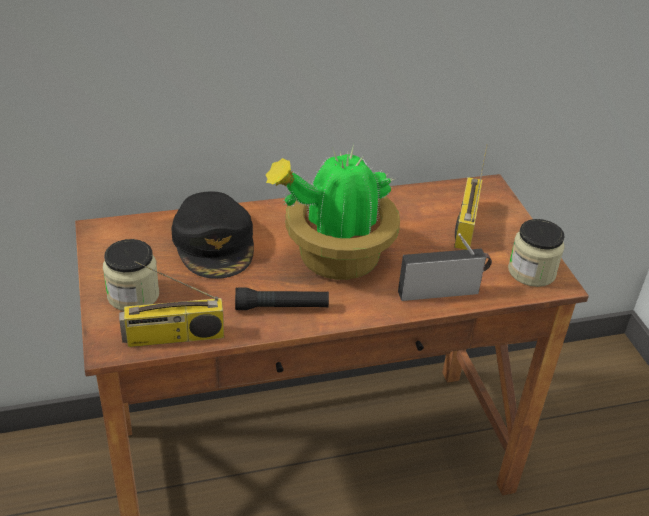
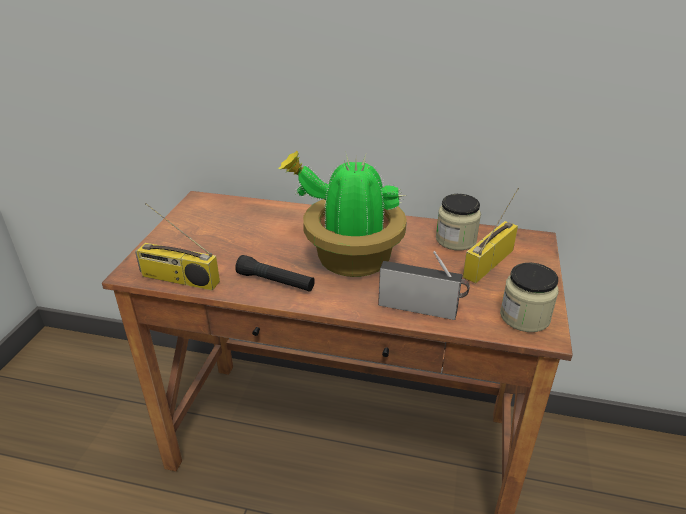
camera: 30 degrees right, 5 degrees down
jar [103,239,159,311] -> jar moved to [436,194,481,251]
black cap [172,192,254,279] -> none

